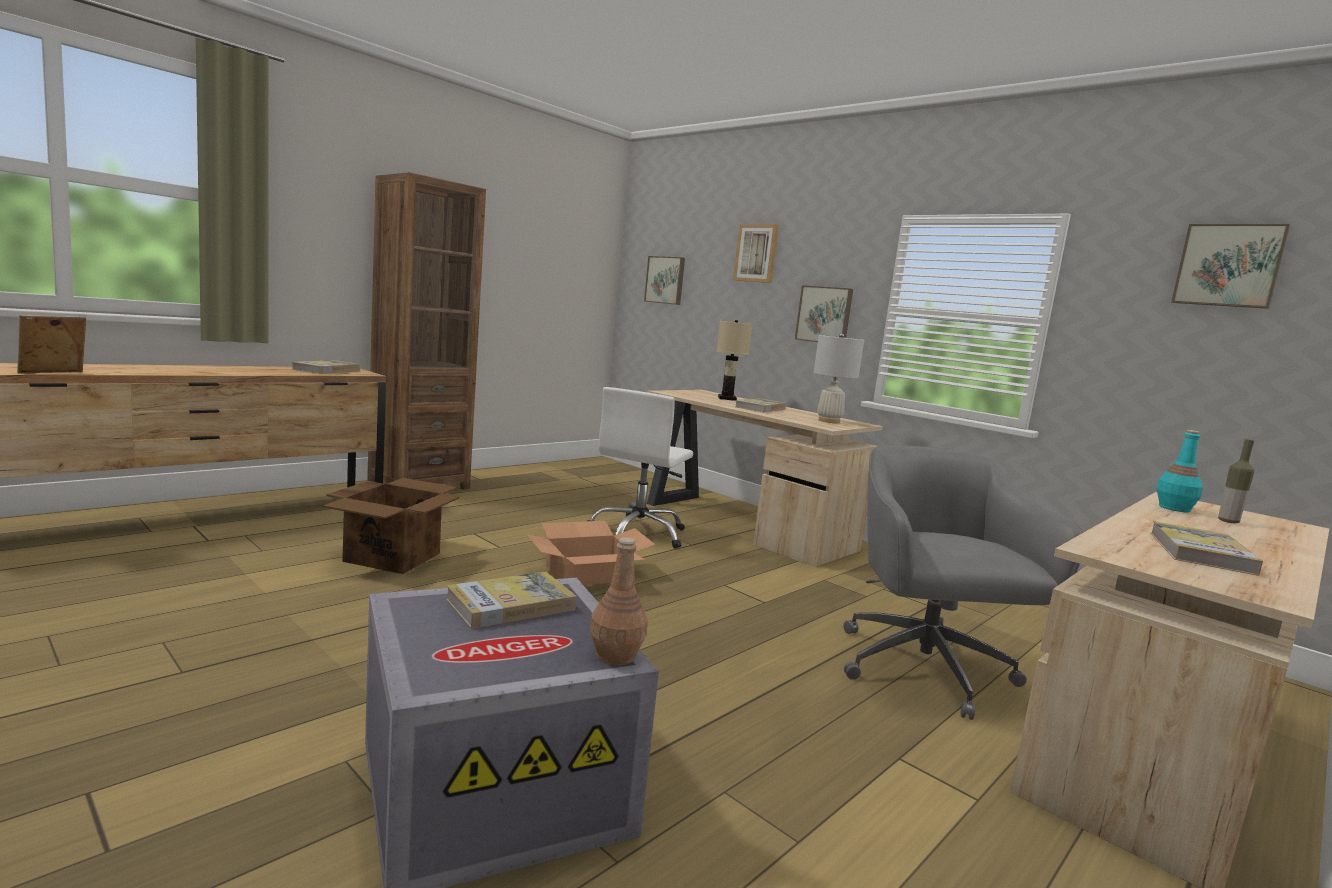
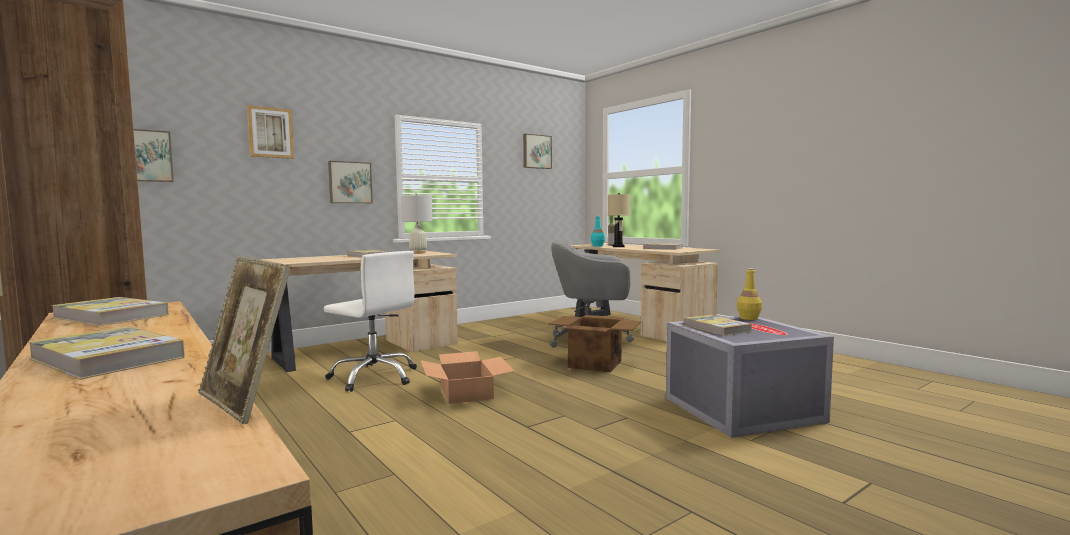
camera: 80 degrees left, 5 degrees down
cardboard box [323,478,459,574] -> cardboard box moved to [548,315,641,373]
brown bottle [590,537,648,665] -> yellow bottle [737,268,762,320]
beige table lamp [717,320,753,401] -> beige table lamp moved to [608,193,630,247]
none -> book [27,326,185,380]

